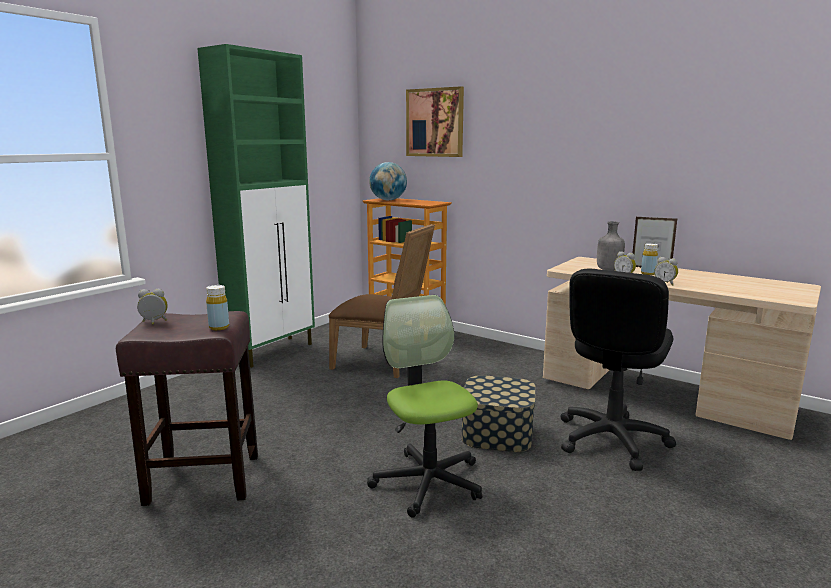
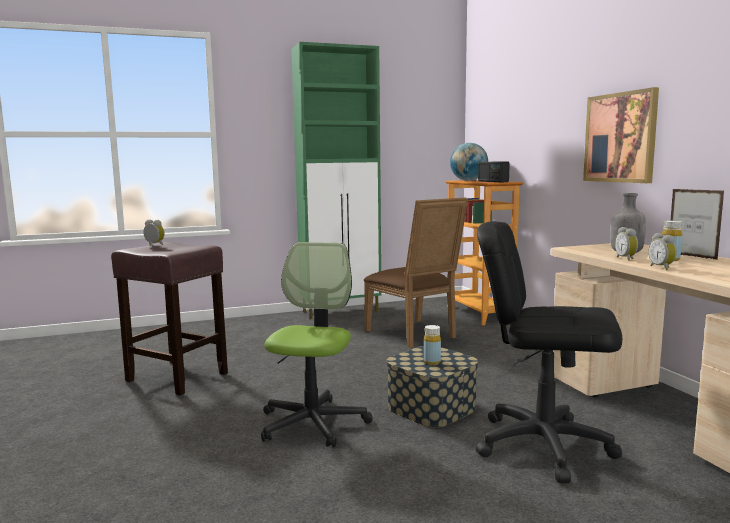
camera: 35 degrees right, 5 degrees down
yellow bottle [206,285,229,330] -> yellow bottle moved to [424,325,441,365]
picture [406,86,464,157] -> picture moved to [583,87,659,183]
black office chair [561,269,676,471] -> black office chair turned 45 degrees clockwise [476,221,622,483]
none -> radio [478,161,510,182]

